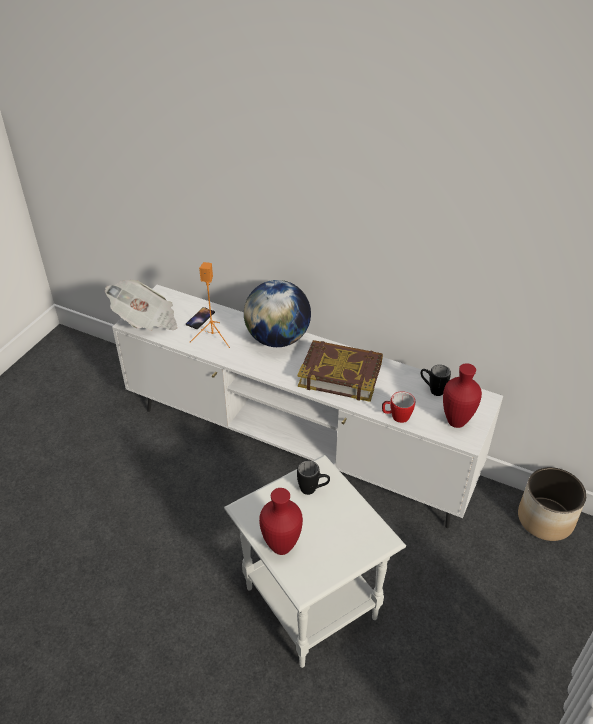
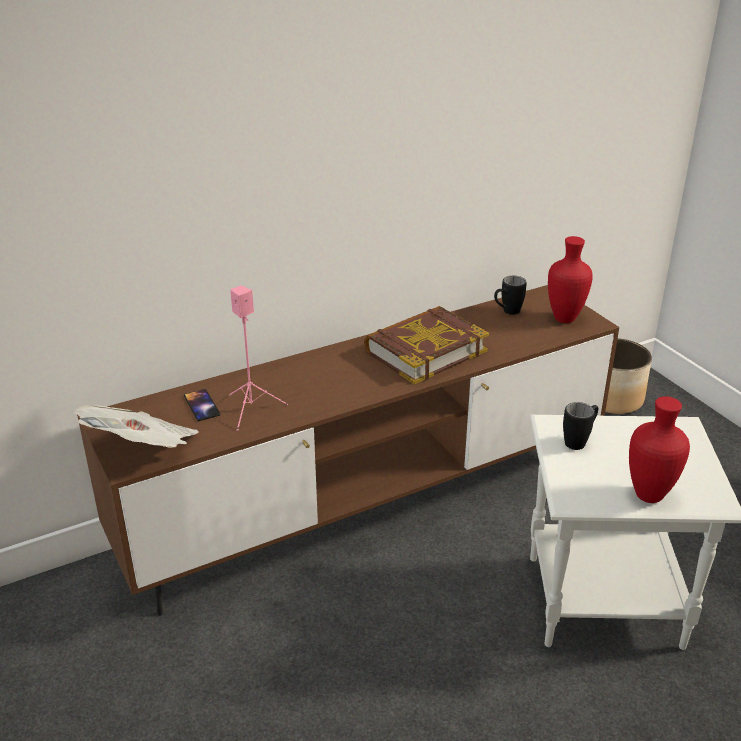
camera: 55 degrees left, 10 degrees down
white tv stand [112,285,503,528] -> brown tv stand [77,285,619,616]
orange speaker [190,262,230,348] -> pink speaker [229,285,288,431]
globe [244,280,311,347] -> none
mug [382,391,415,423] -> none

